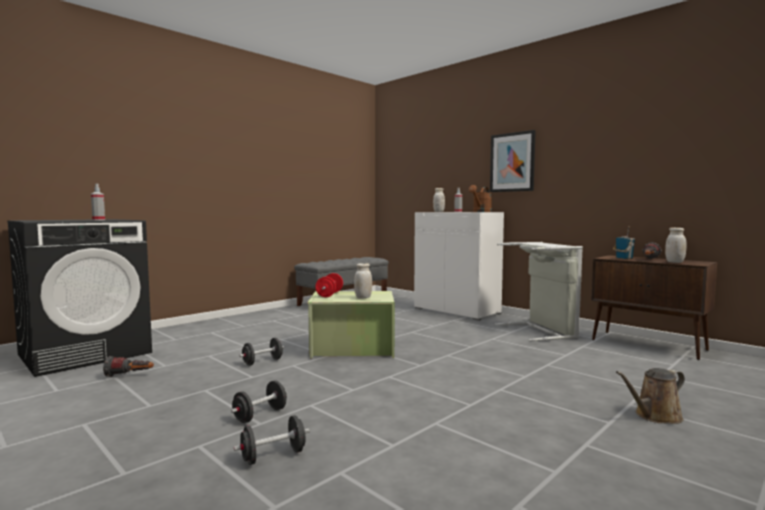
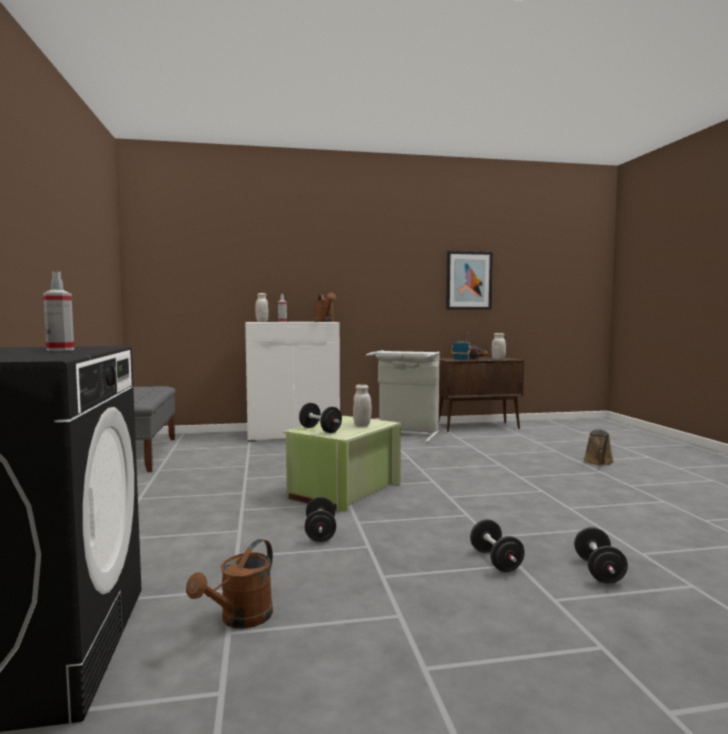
camera: 55 degrees left, 0 degrees up
flashlight [103,356,154,377] -> brown watering can [186,539,273,629]
red dumbbell [316,273,343,297] -> black dumbbell [299,403,342,433]
picture [490,130,536,192] -> picture moved to [446,251,493,310]

